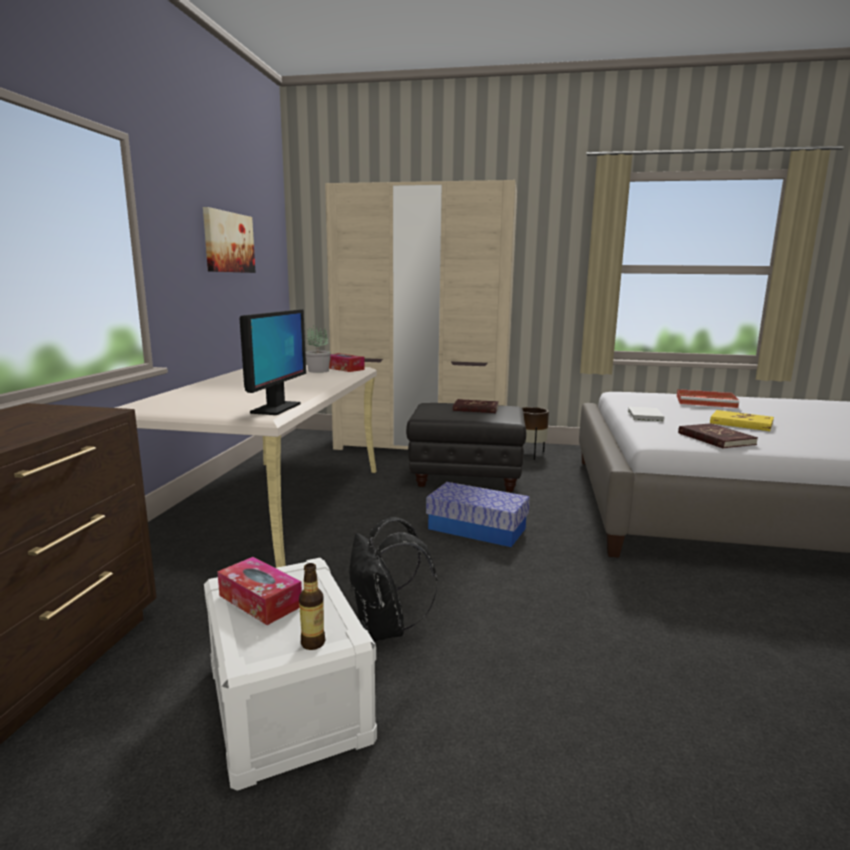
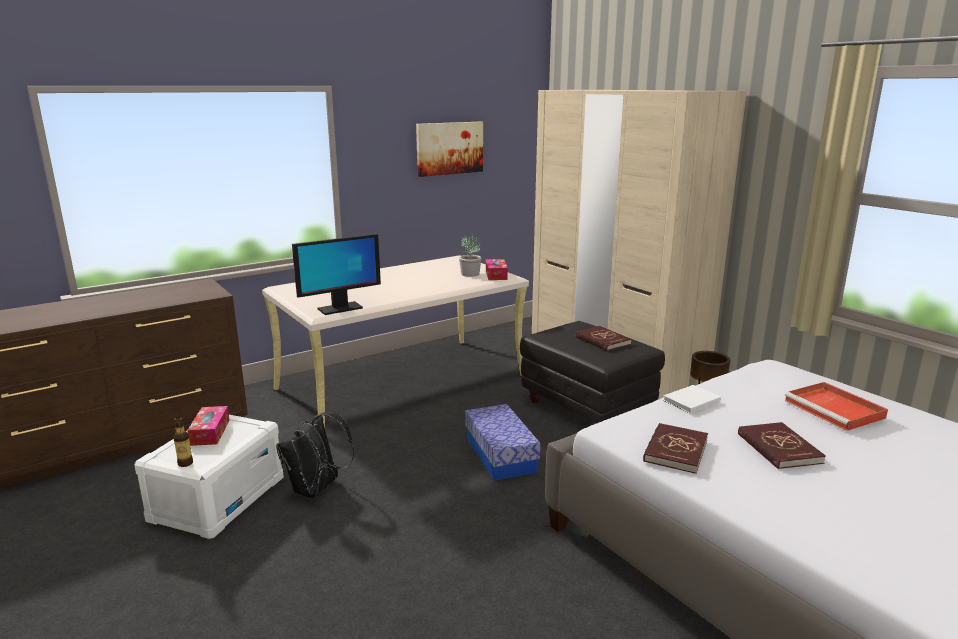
camera: 45 degrees right, 5 degrees up
yellow book [710,410,774,431] -> red book [738,422,826,469]

